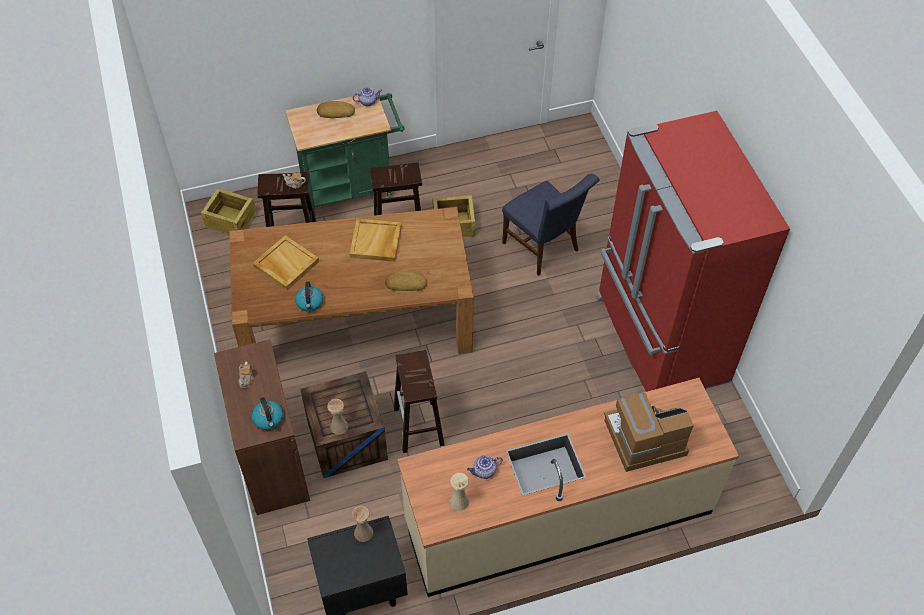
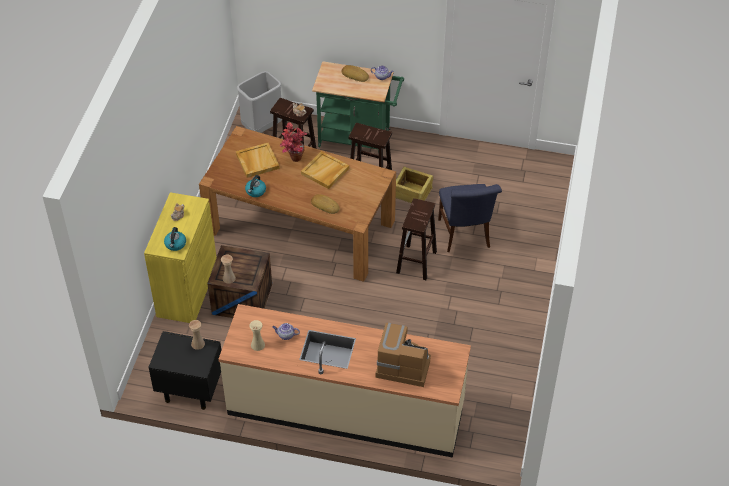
camera: 30 degrees right, 5 degrees down
crate [201,188,257,234] -> grey trash can [236,71,282,133]
brown cabinet [214,339,310,515] -> yellow cabinet [144,192,217,323]
brown stool [394,350,444,453] -> brown stool moved to [396,198,437,280]
red fridge [596,111,790,392] -> none
none -> potted plant [280,122,307,162]

